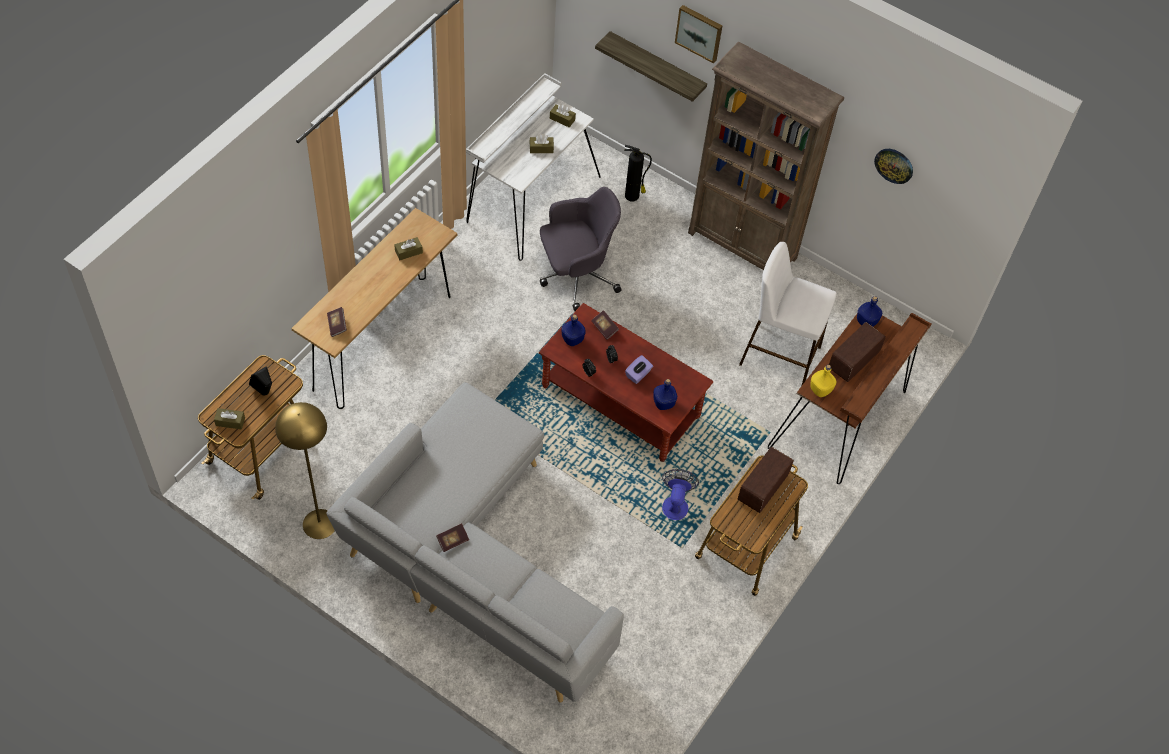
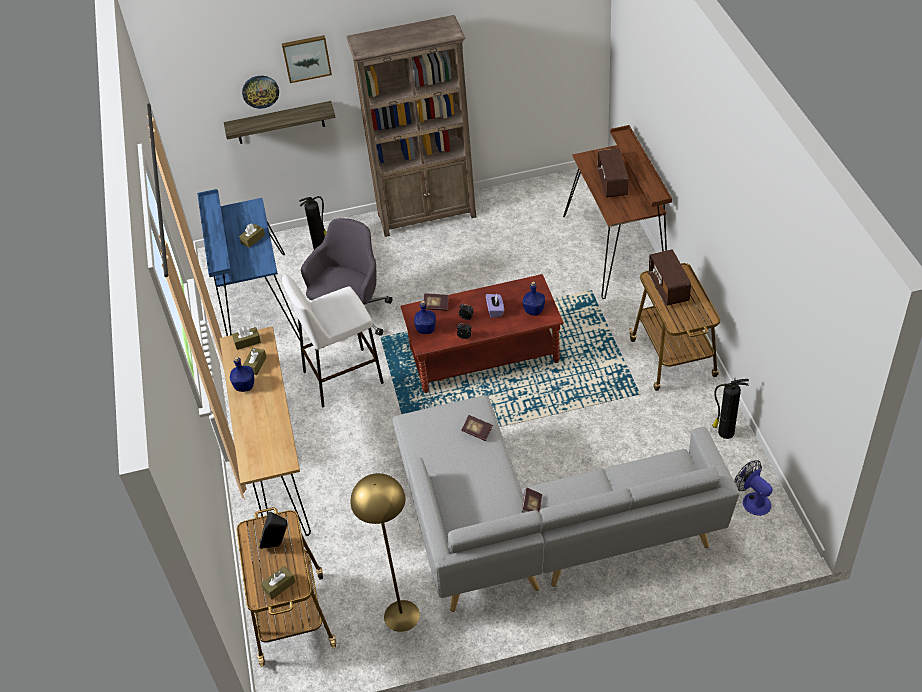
camera: 40 degrees left, 10 degrees down
book [327,307,347,337] -> book moved to [461,415,493,441]
white desk [466,73,601,261] -> blue desk [197,189,300,341]
brown tissue box [550,104,576,127] -> brown tissue box moved to [232,326,261,350]
fan [662,469,699,520] -> fan moved to [734,460,773,516]
white stool [739,242,837,385] -> white stool moved to [282,275,384,408]
yellow bottle [810,365,836,397] -> none
blue bottle [857,296,882,327] -> blue bottle moved to [230,356,254,392]
wall clock [874,149,913,184] -> wall clock moved to [242,76,279,109]
none -> fire extinguisher [712,379,749,439]

